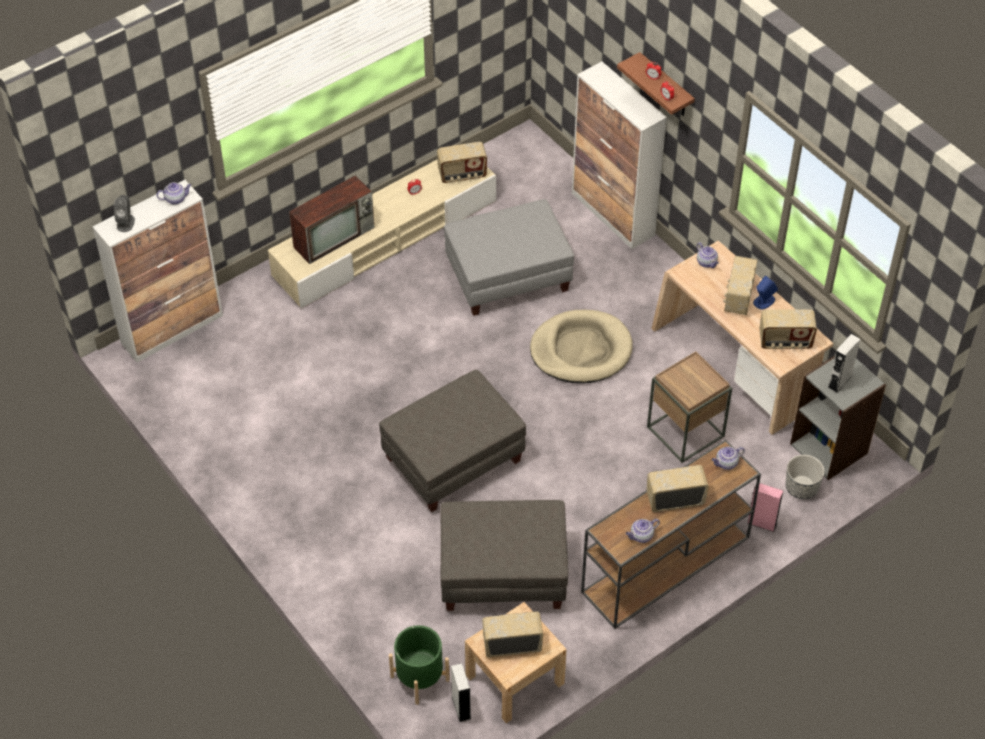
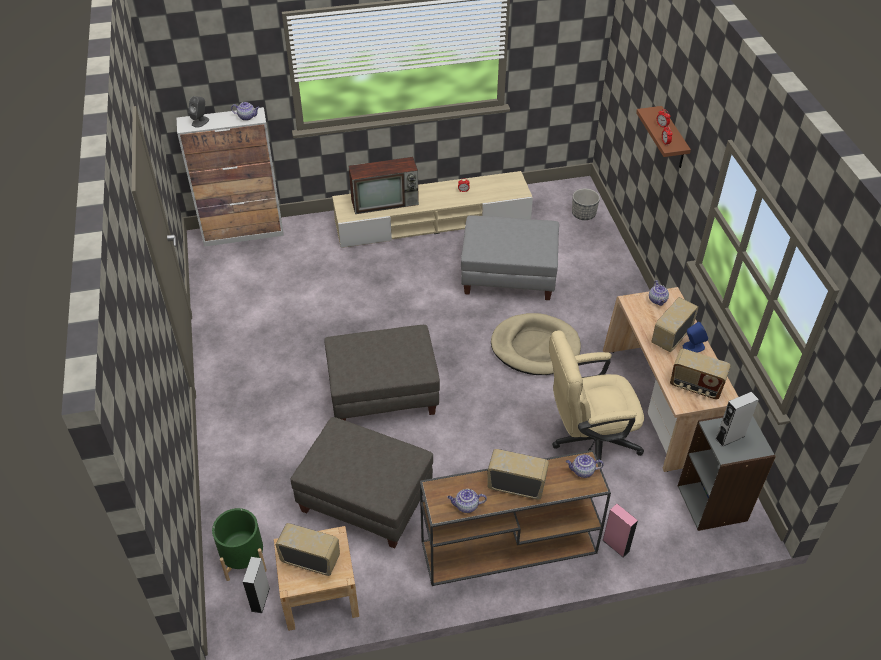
camera: 25 degrees right, 5 degrees down
radio [437,142,487,183] -> none
cabinet [572,61,667,249] -> none
brown side table [647,351,732,463] -> beige office chair [549,330,644,466]
planter [785,455,825,499] -> planter moved to [572,188,600,220]

